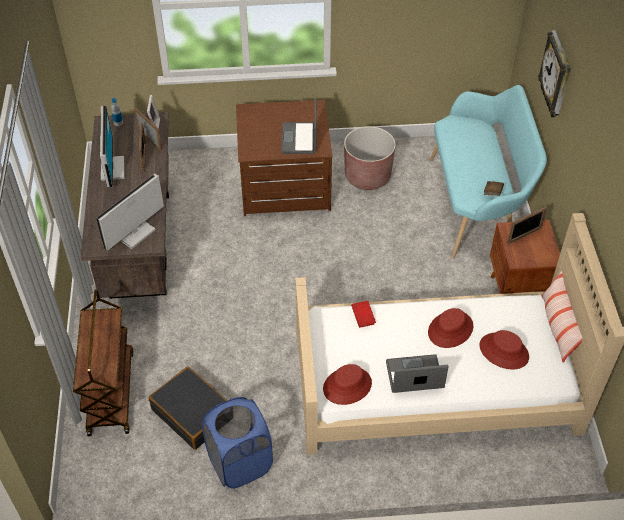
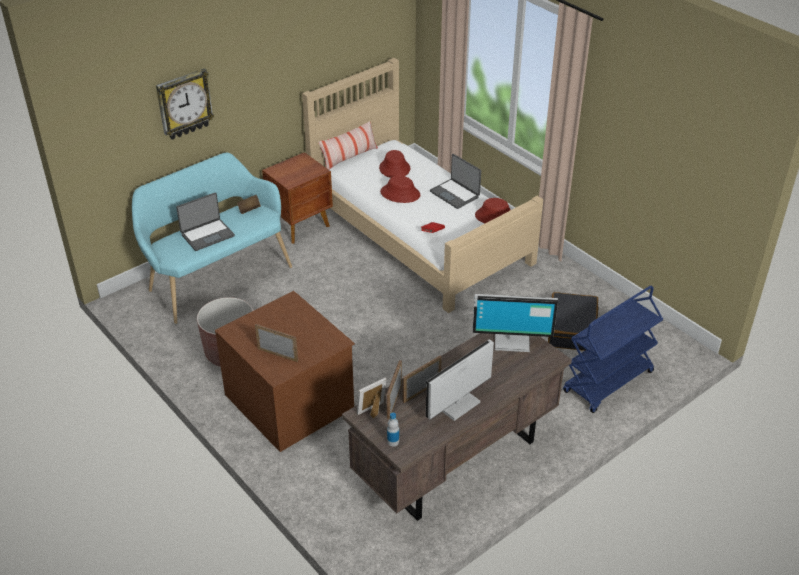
camera: 125 degrees left, 10 degrees down
brown cart [73,289,134,437] -> blue cart [563,286,663,413]
blue laundry basket [202,397,273,489] -> none
laptop [281,98,317,154] -> laptop moved to [176,192,235,251]
picture frame [507,207,547,244] -> picture frame moved to [255,324,298,362]

